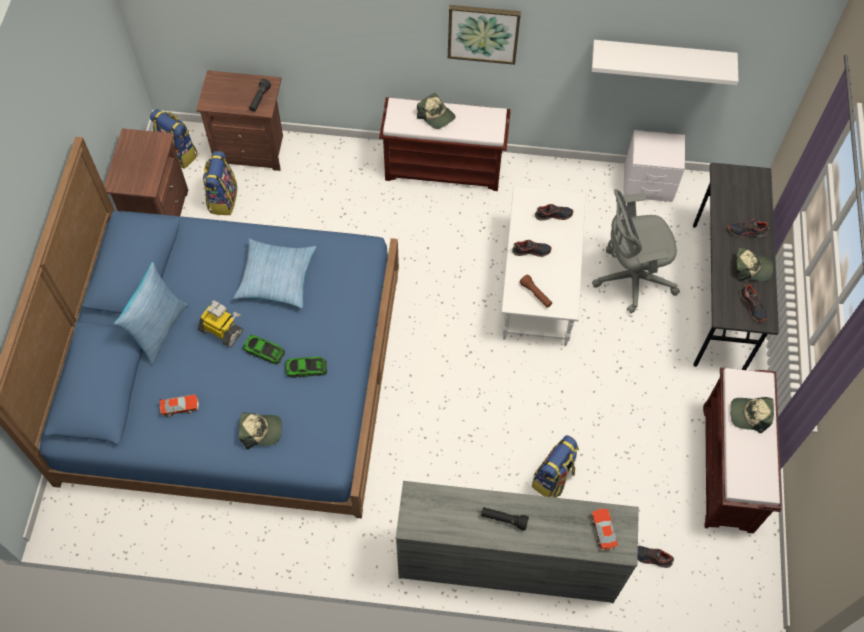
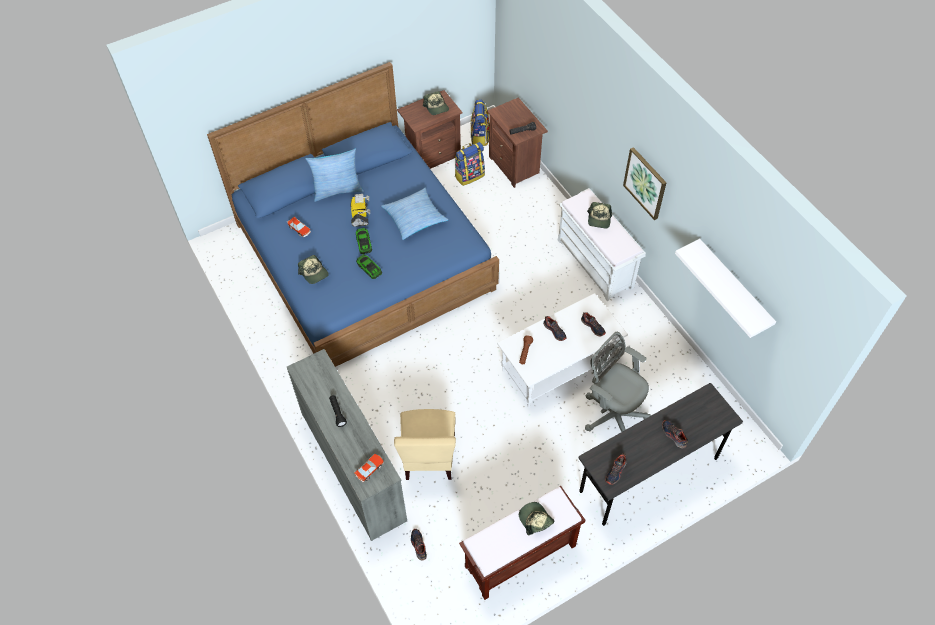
camera: 55 degrees right, 5 degrees down
brown bench [379,97,510,191] -> white bench [558,188,646,301]
backpack [532,435,579,498] -> beige chair [394,409,456,480]
white nightstand [623,130,685,202] -> none
cap [736,247,773,281] -> cap moved to [423,91,449,115]

